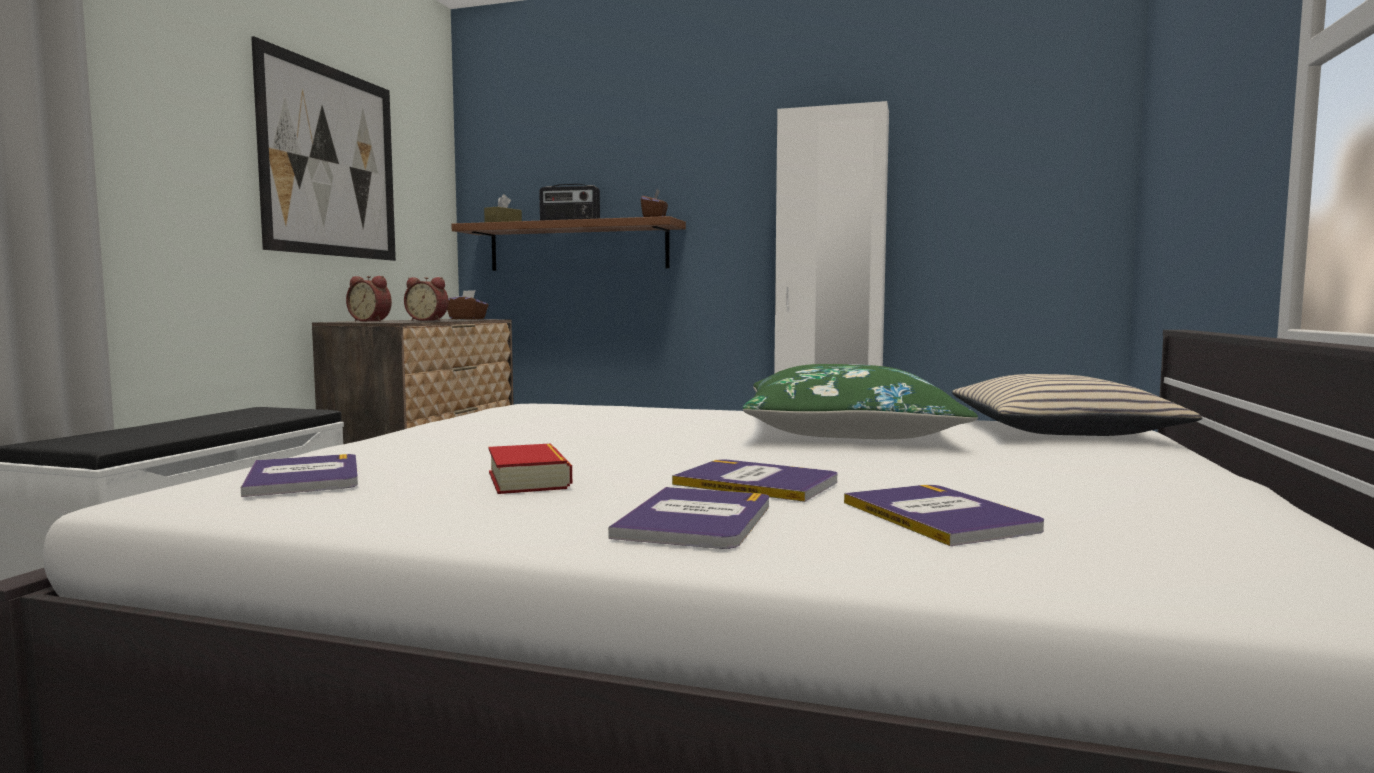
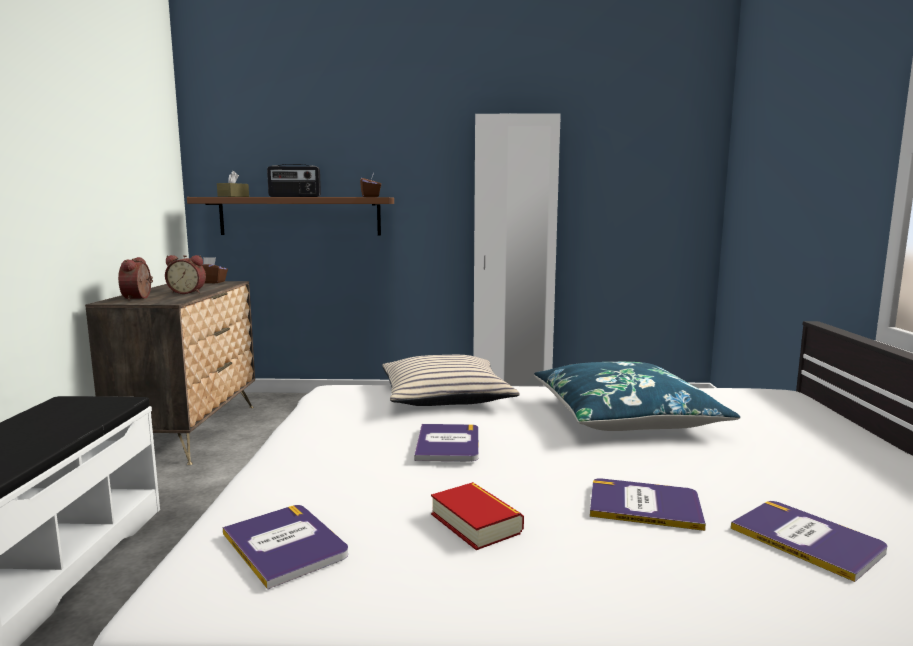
camera: 15 degrees left, 5 degrees up
picture [251,36,396,261] -> none
alarm clock [346,276,392,322] -> alarm clock turned 75 degrees clockwise [118,257,153,301]
book [608,487,769,549] -> book moved to [414,424,479,462]
green pillow [743,364,978,439] -> blue pillow [534,362,740,431]
beige pillow [952,374,1202,436] -> beige pillow moved to [382,355,520,406]

